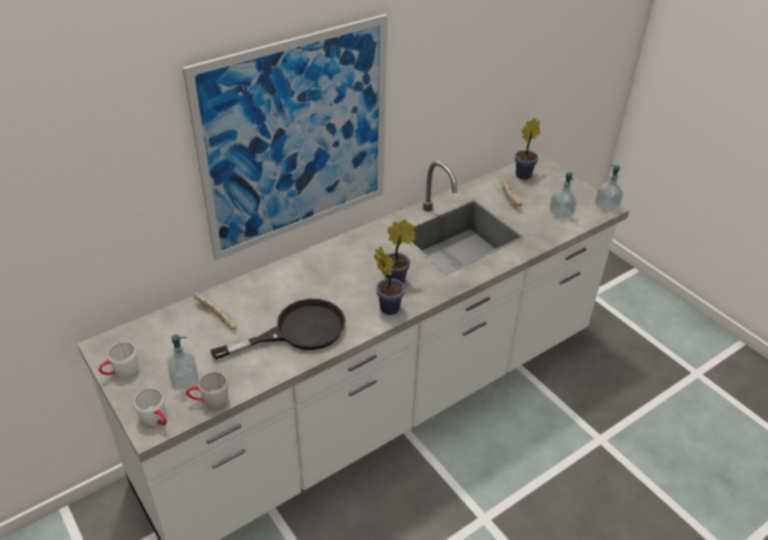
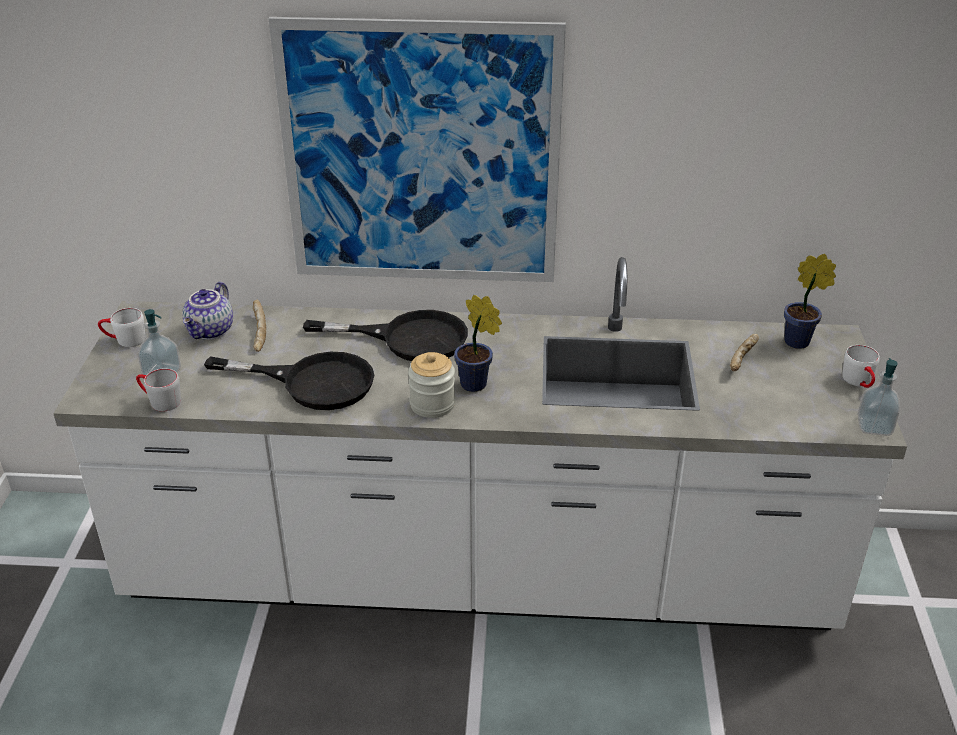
camera: 40 degrees right, 5 degrees down
white mug [134,389,167,426] -> white mug moved to [842,345,880,388]
potted plant [374,247,405,315] -> jar [408,352,455,418]
soap dispenser [549,172,577,219] -> none
none -> teapot [183,281,233,340]
none -> black frying pan [303,310,468,361]

